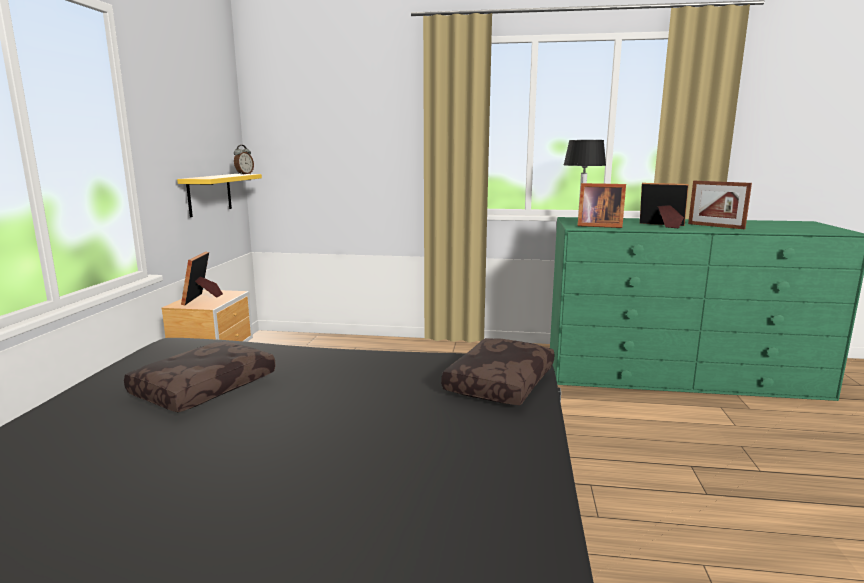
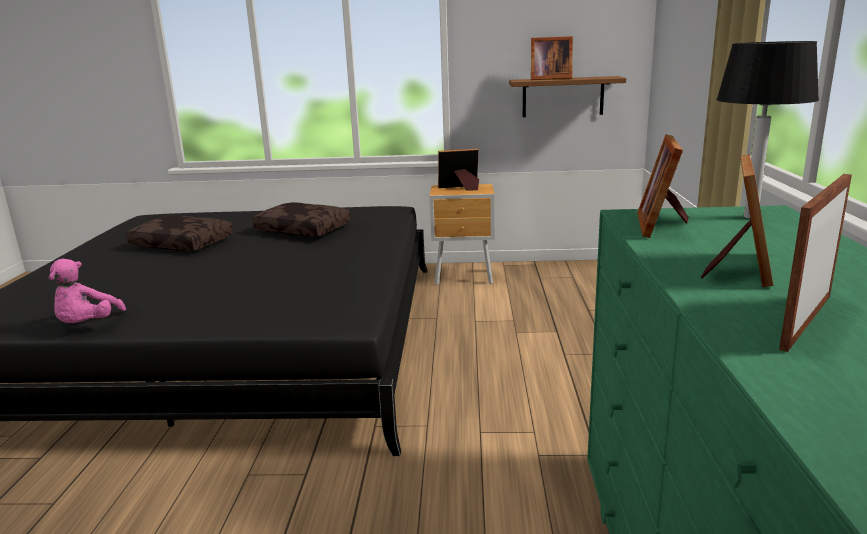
camera: 85 degrees right, 5 degrees up
yellow shelf [177,174,262,217] -> brown shelf [509,76,626,117]
alarm clock [234,145,254,175] -> none
brown pillow [441,338,554,405] -> brown pillow moved to [126,215,233,251]
none -> pink plush toy [49,259,126,323]
none -> picture frame [531,36,573,80]

